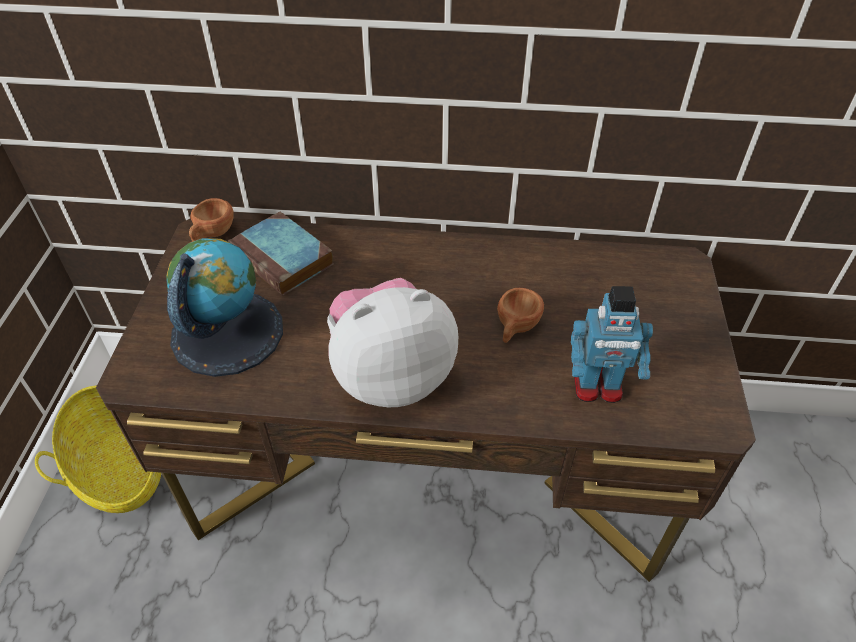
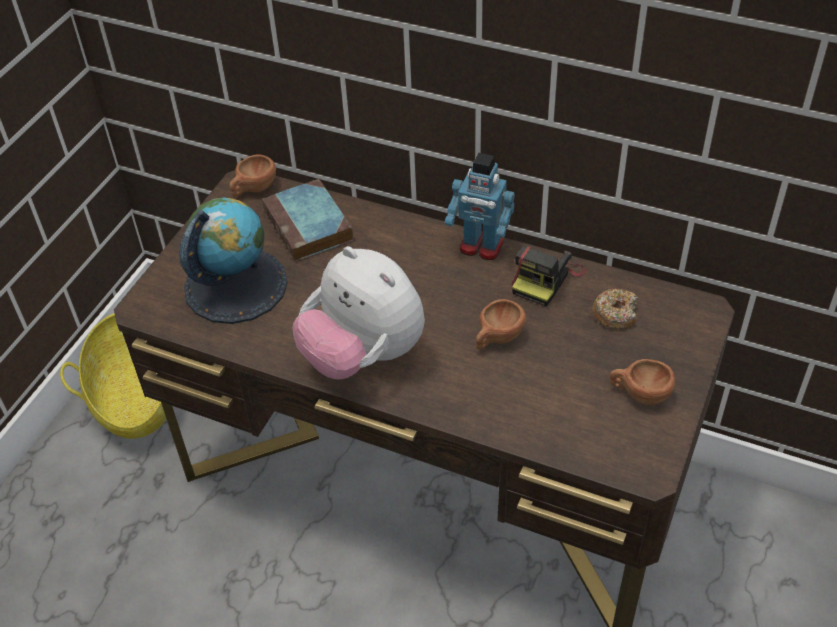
camera: 20 degrees right, 0 degrees up
plush toy [327,278,458,407] -> plush toy turned 135 degrees counterclockwise [292,246,425,380]
toy robot [571,286,653,403] -> toy robot moved to [445,153,515,260]
none -> camera [512,246,586,307]
none -> donut [592,289,638,329]
none -> brown cup [610,359,675,405]

